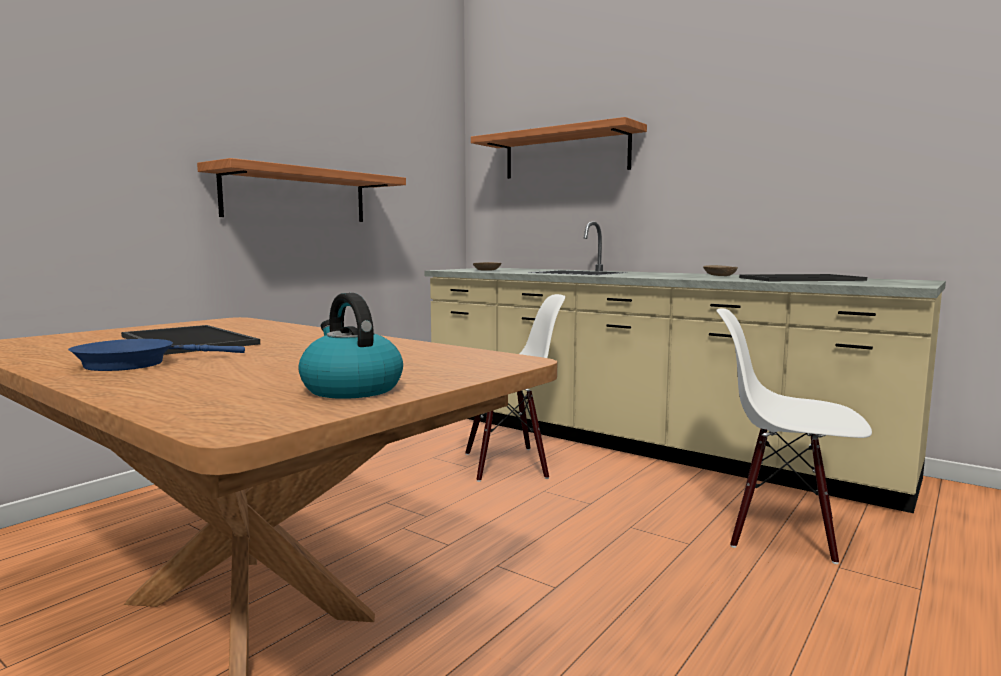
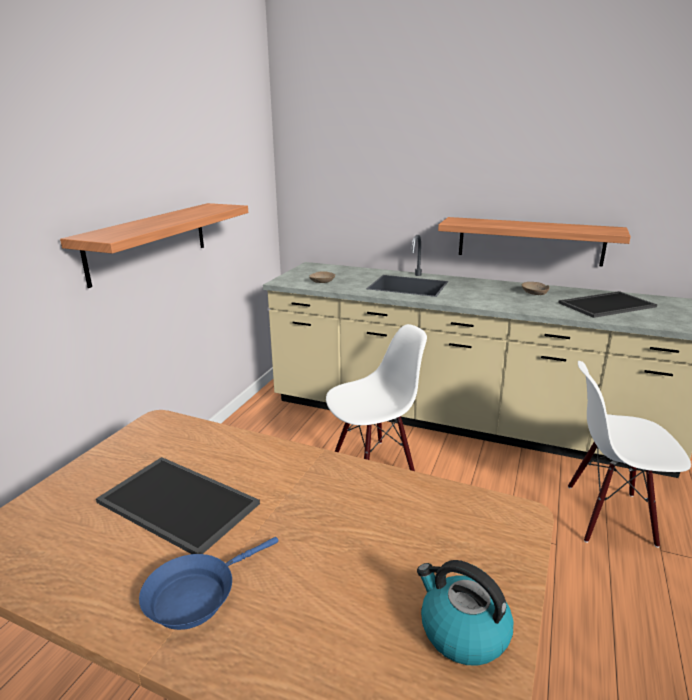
camera: 15 degrees left, 15 degrees up
shelf [471,117,647,179] -> shelf moved to [438,217,631,267]

